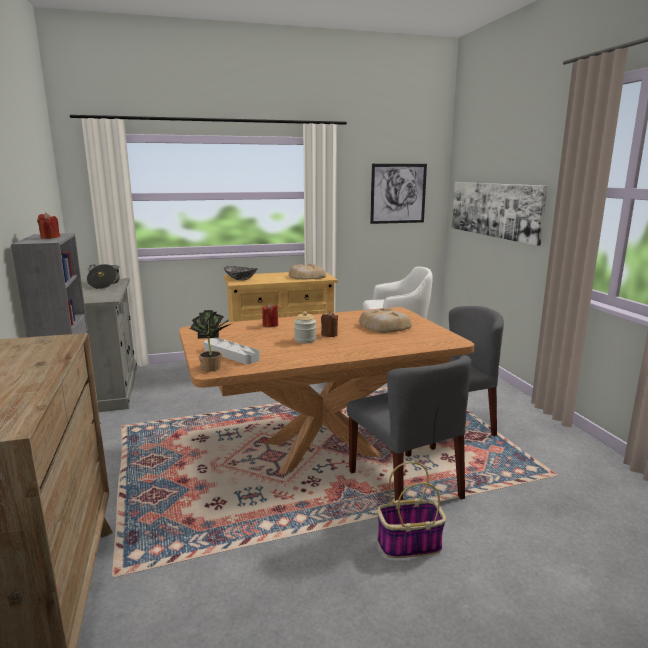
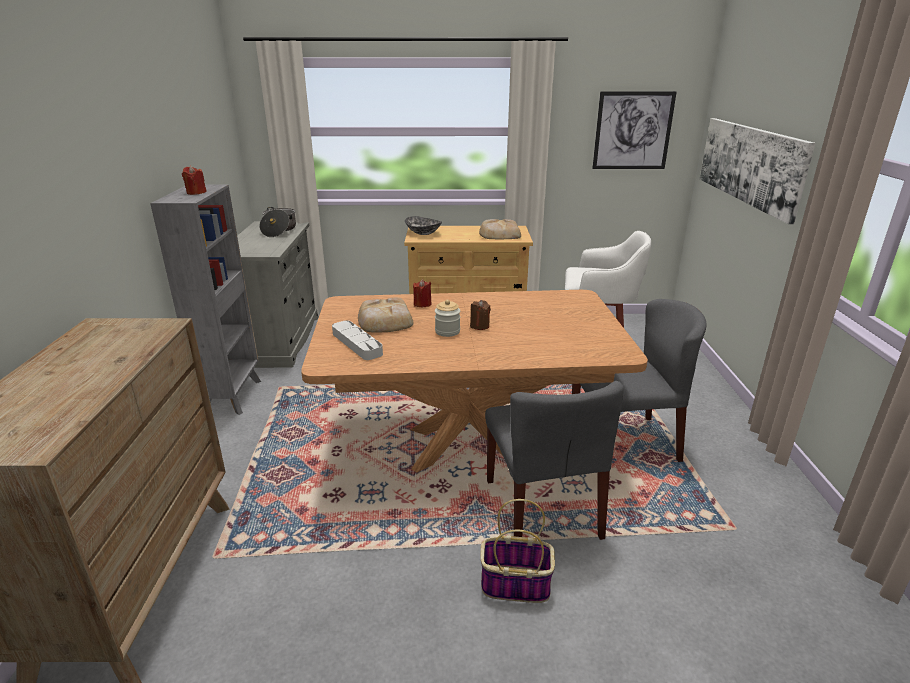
camera: 15 degrees right, 10 degrees up
potted plant [190,310,231,371] -> none
bread [359,308,412,333] -> bread moved to [358,298,413,332]

